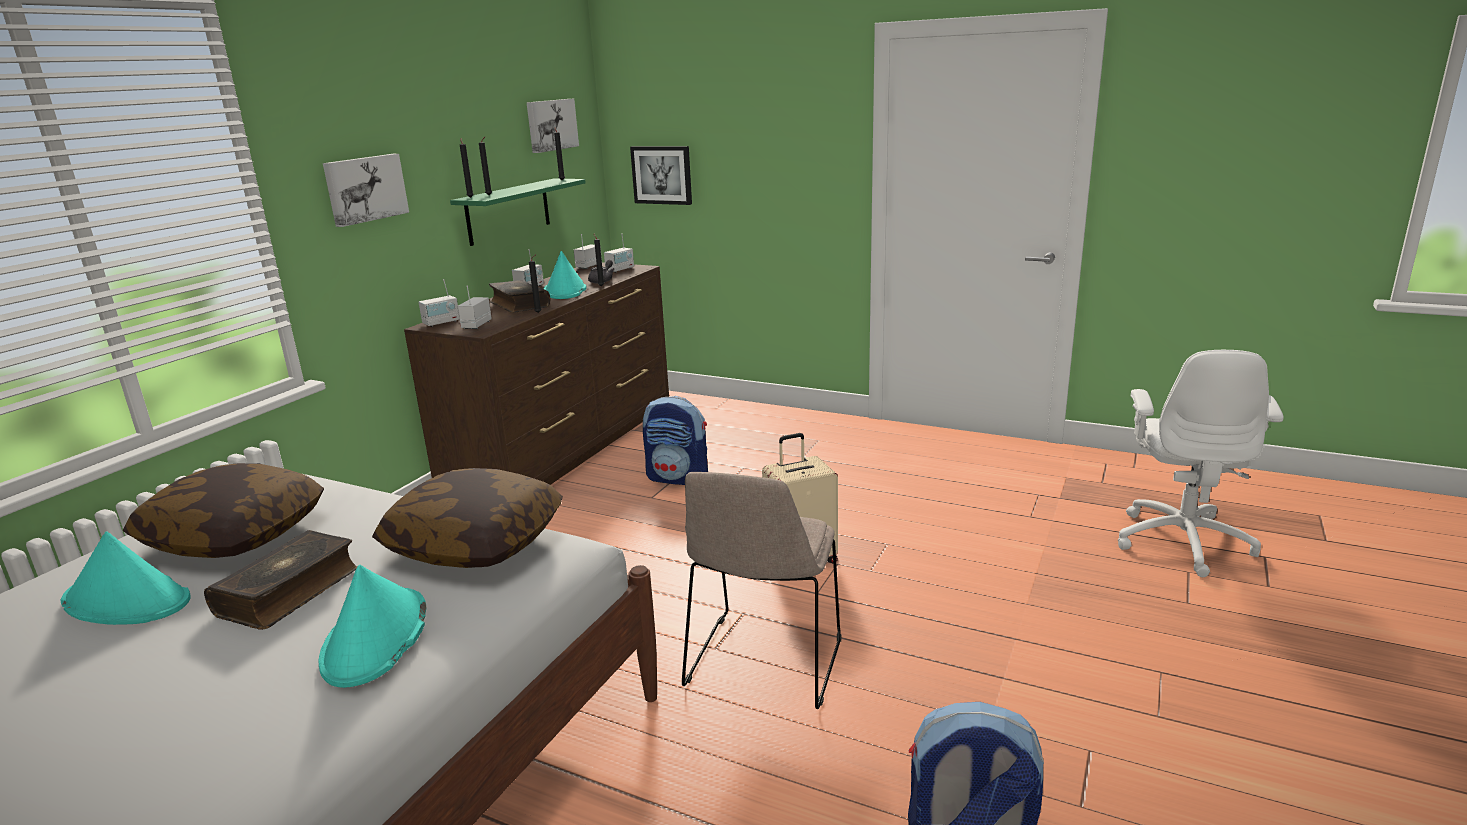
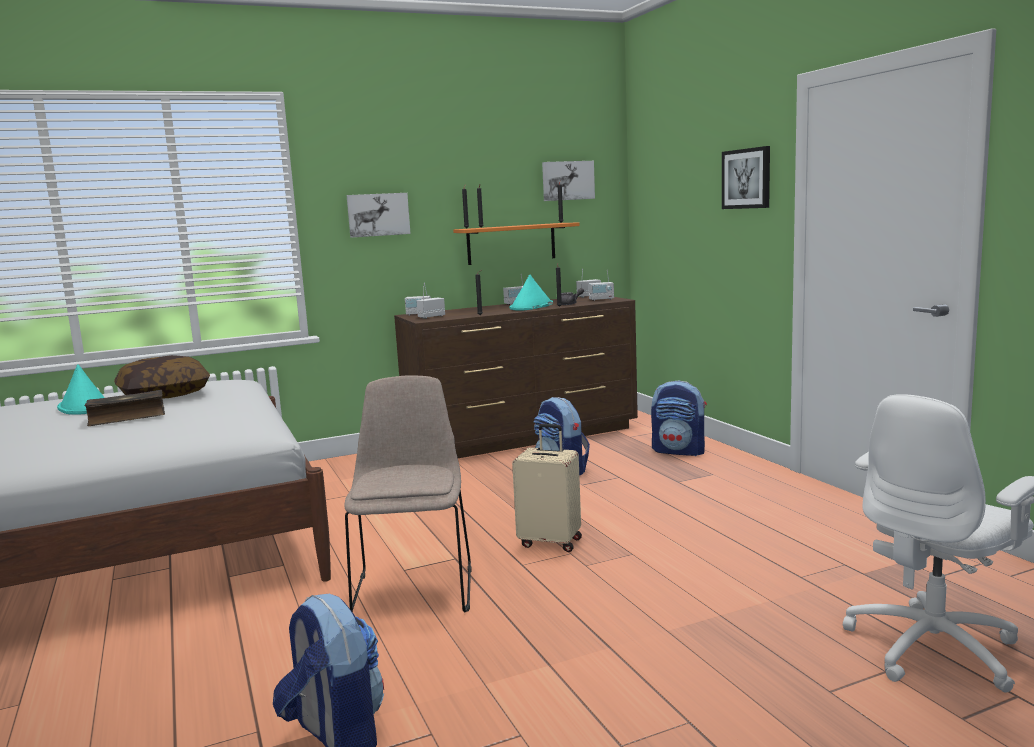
camera: 40 degrees right, 10 degrees down
turquoise hat [319,565,427,688] -> none
pillow [372,468,563,568] -> none
green shelf [450,179,586,246] -> orange shelf [453,223,580,265]
book [489,280,550,313] -> none
picture [630,146,692,205] -> picture moved to [722,146,770,209]
beige chair [682,472,841,709] -> beige chair turned 120 degrees clockwise [344,376,472,612]
none -> backpack [651,381,707,456]

